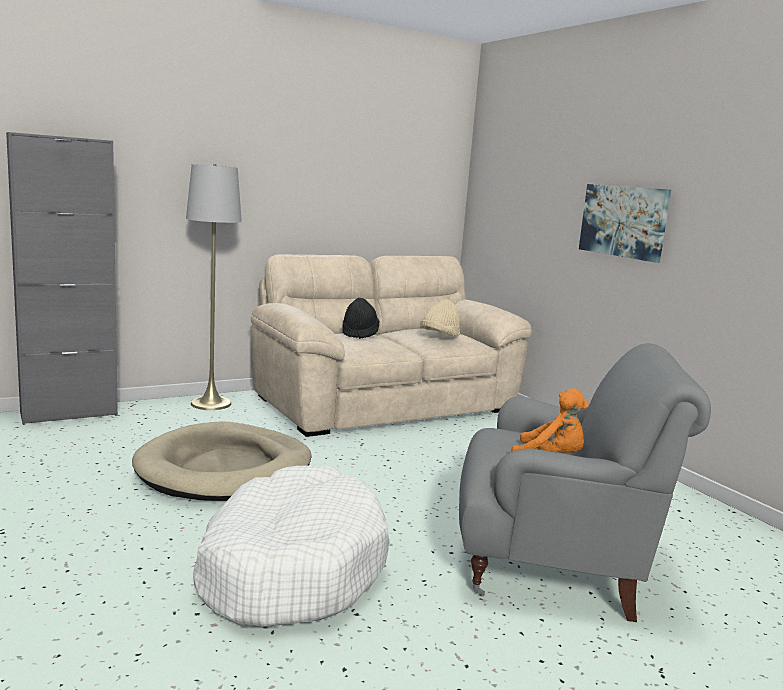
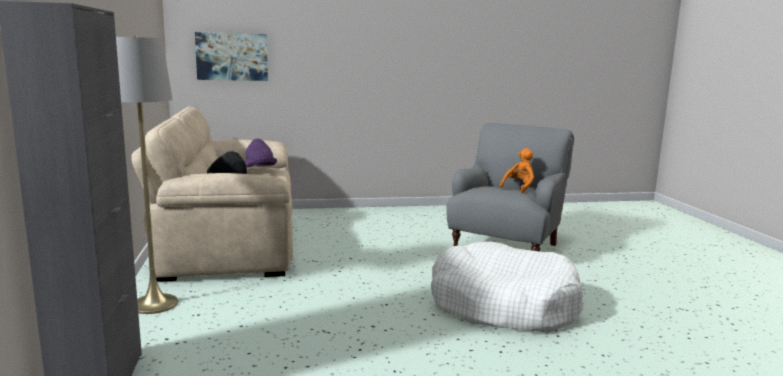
camera: 70 degrees left, 0 degrees up
beige dog bed [132,421,312,501] -> none
beige hat [420,299,460,336] -> purple hat [245,139,277,167]
picture [579,184,671,263] -> picture moved to [195,32,268,81]

